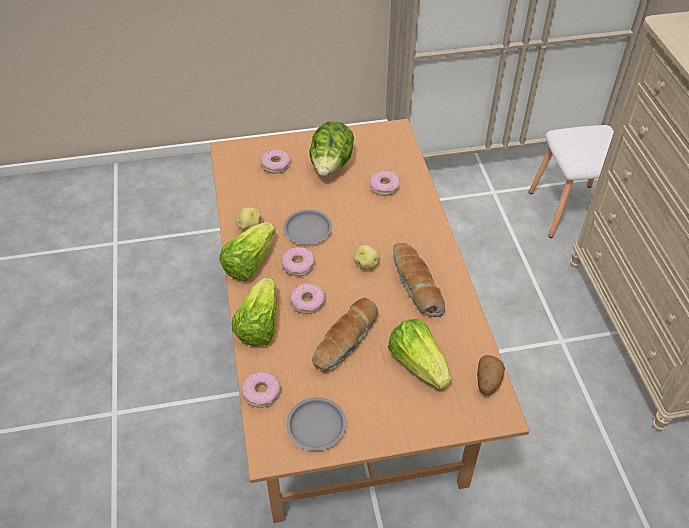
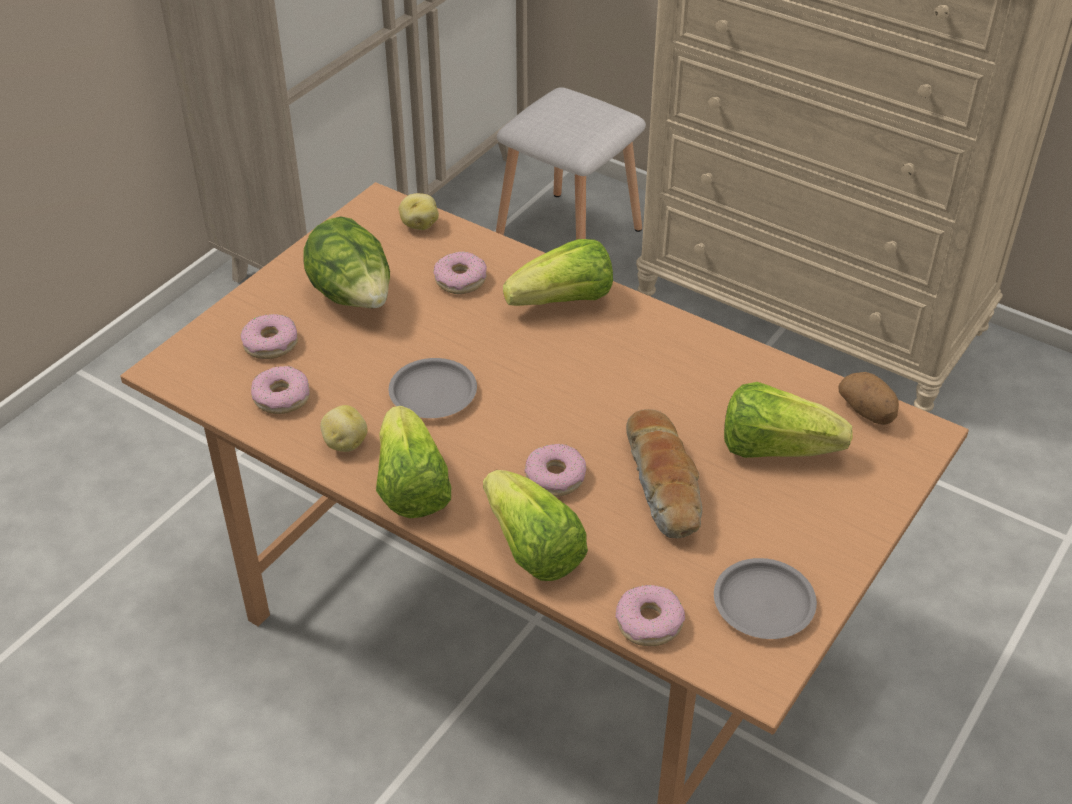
camera: 45 degrees left, 5 degrees down
donut [281,247,315,276] -> donut moved to [251,366,310,414]
potato [354,245,380,270] -> potato moved to [398,193,439,230]
bread [393,243,445,317] -> none
none -> lettuce [503,239,613,306]

